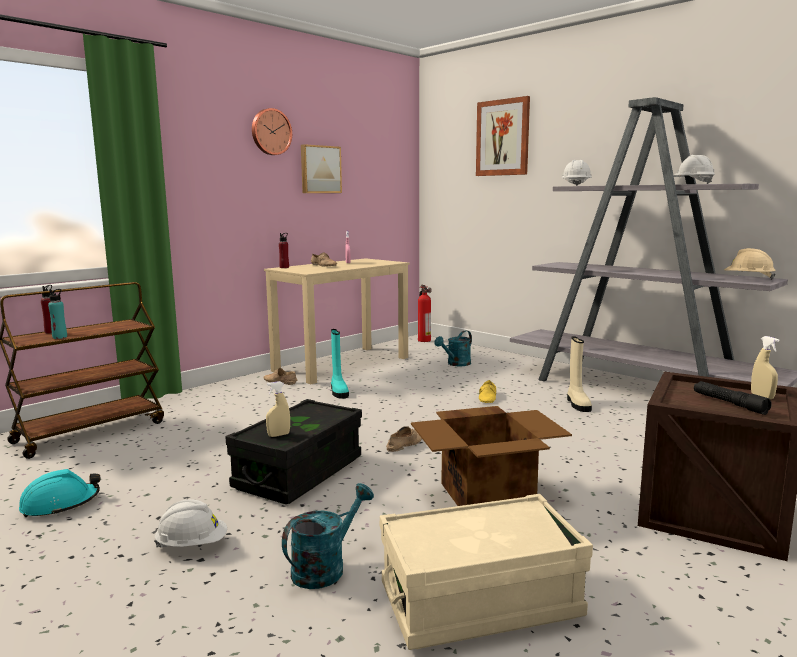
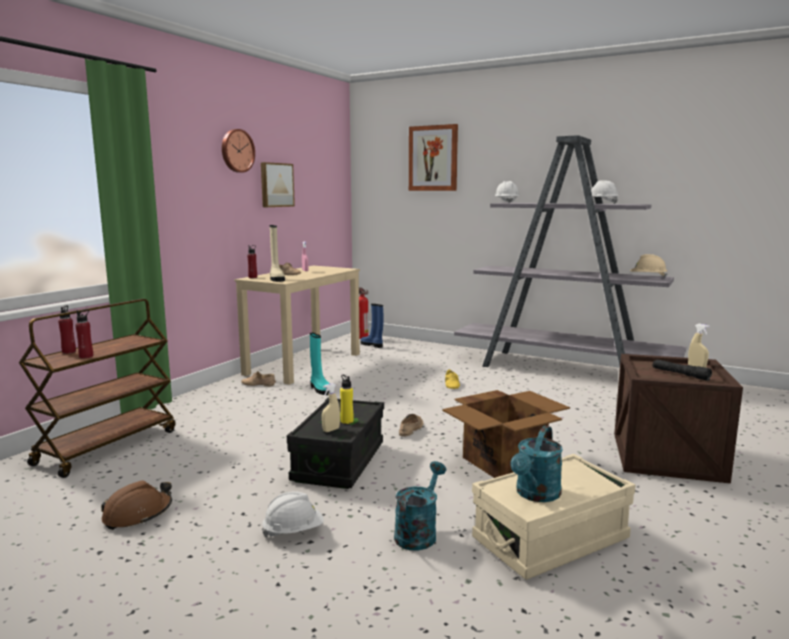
camera: 15 degrees left, 0 degrees up
turquoise hard hat [19,469,100,517] -> brown hard hat [102,480,172,530]
turquoise bottle [48,289,67,339] -> red bottle [75,309,93,358]
turquoise watering can [435,330,472,366] -> turquoise watering can moved to [511,426,563,502]
beige boot [567,336,592,412] -> beige boot moved to [270,225,285,282]
none -> yellow bottle [340,374,354,424]
none -> blue boot [360,304,383,348]

